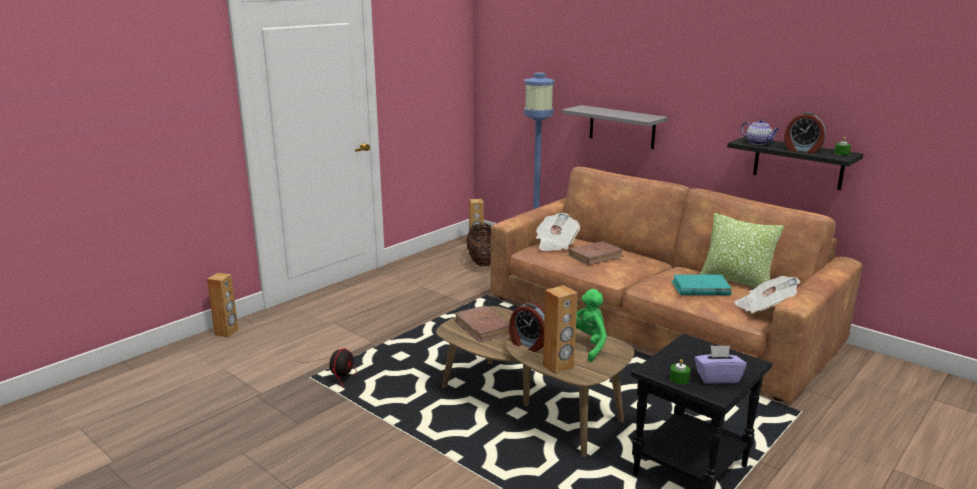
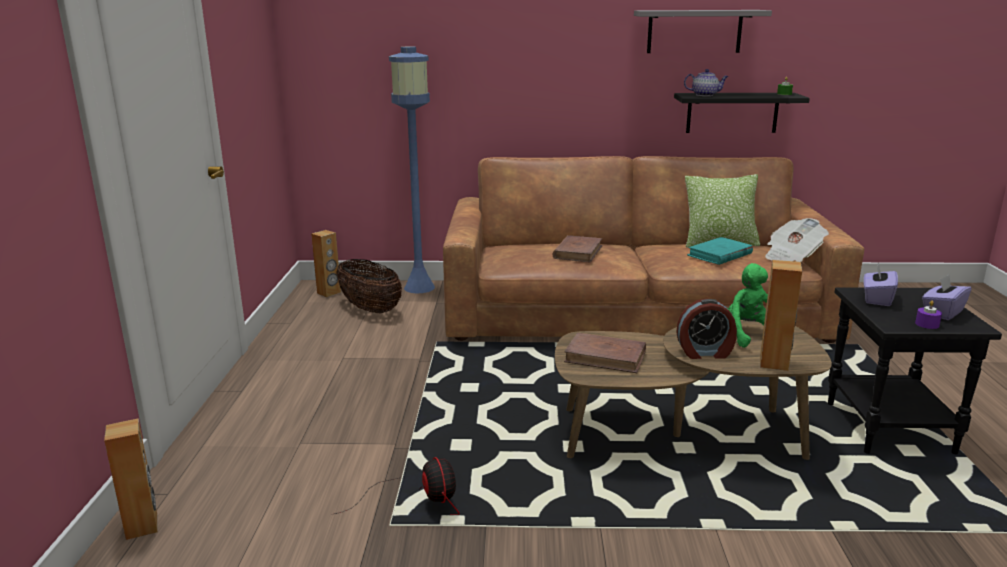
camera: 40 degrees left, 0 degrees up
newspaper [536,213,580,251] -> none
grey shelf [562,105,668,149] -> grey shelf moved to [634,10,772,53]
green candle [670,359,690,384] -> purple candle [915,301,942,329]
alarm clock [784,112,827,154] -> none
none -> purple tissue box [863,262,898,306]

